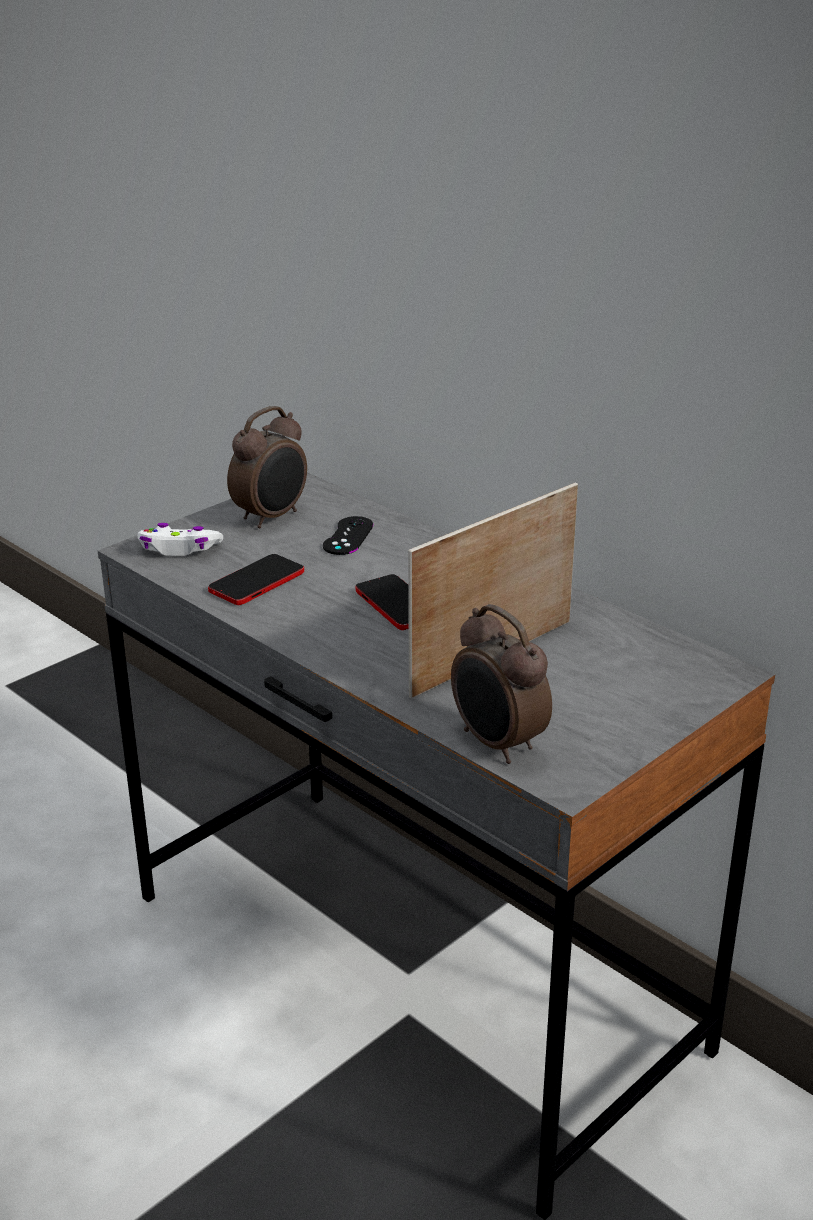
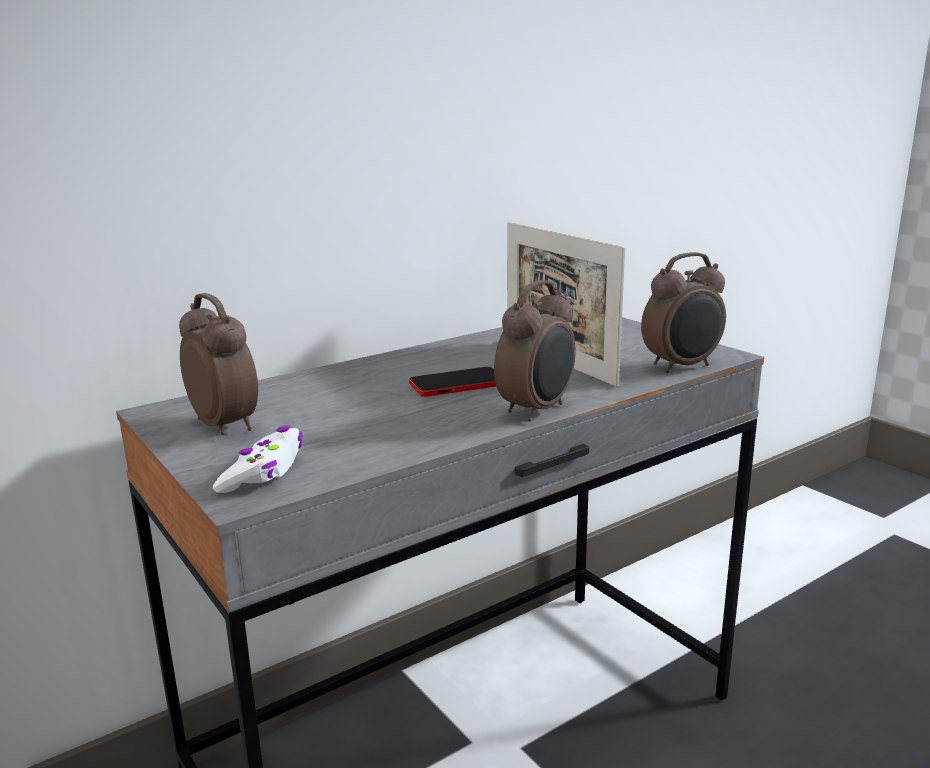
camera: 80 degrees left, 10 degrees down
phone [208,554,304,605] -> none
black game controller [323,516,373,555] -> none
none -> alarm clock [494,280,576,422]

